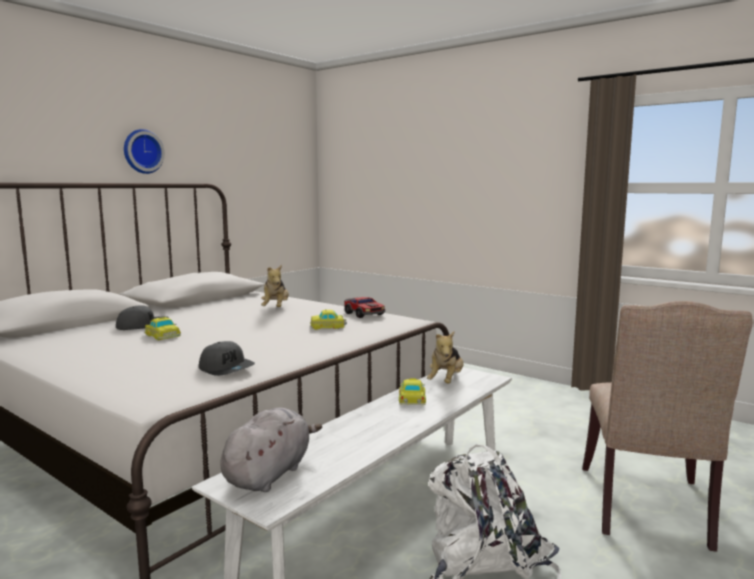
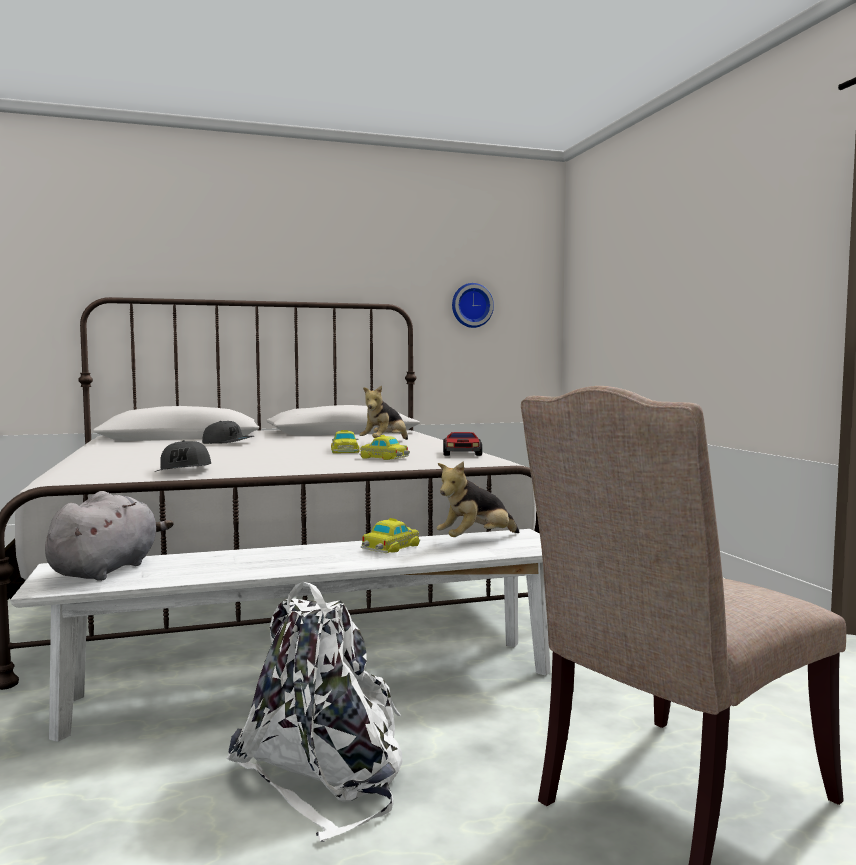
camera: 35 degrees right, 5 degrees down
wall clock [124,129,165,174] -> wall clock moved to [452,283,494,328]
toy car [145,317,181,340] -> toy car moved to [331,430,360,453]
grey plush toy [220,408,322,492] -> grey plush toy turned 45 degrees counterclockwise [45,491,174,581]

